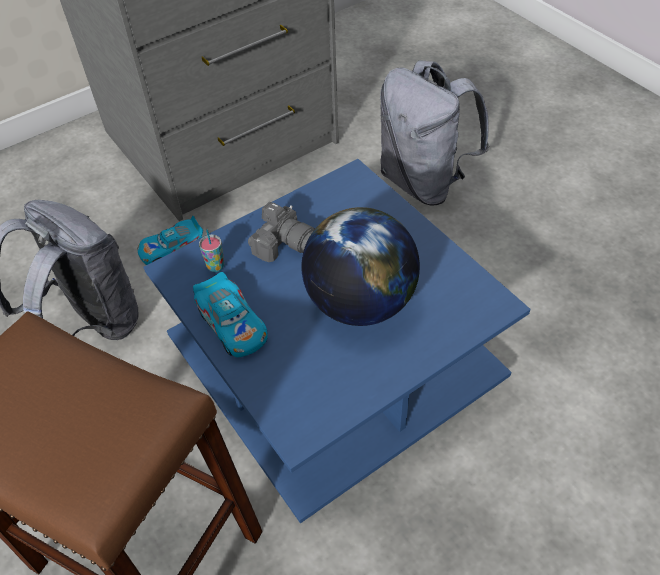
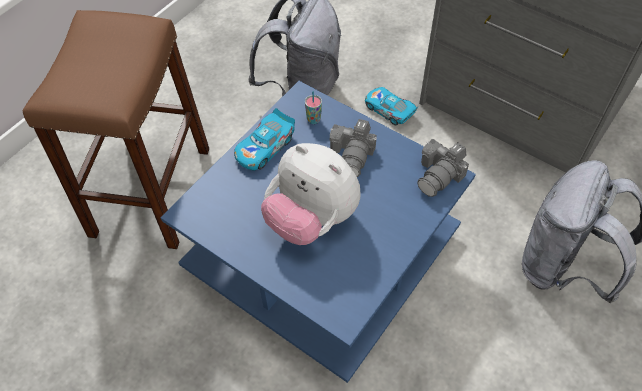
camera: 70 degrees right, 5 degrees up
globe [301,207,420,326] -> plush toy [261,143,361,245]
none -> camera [417,139,469,197]

